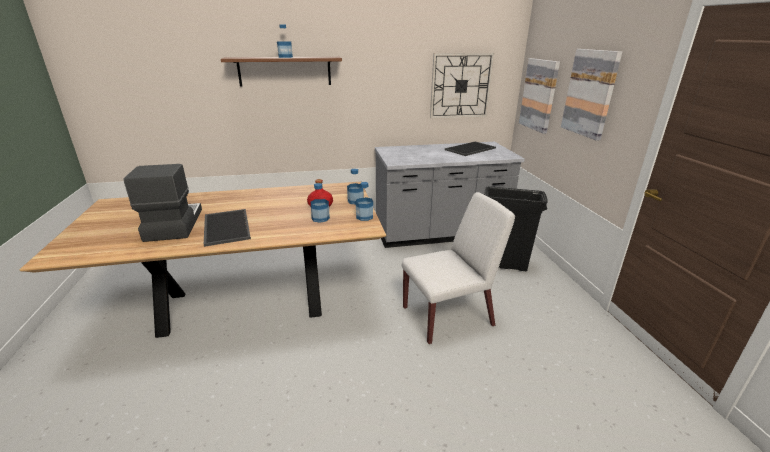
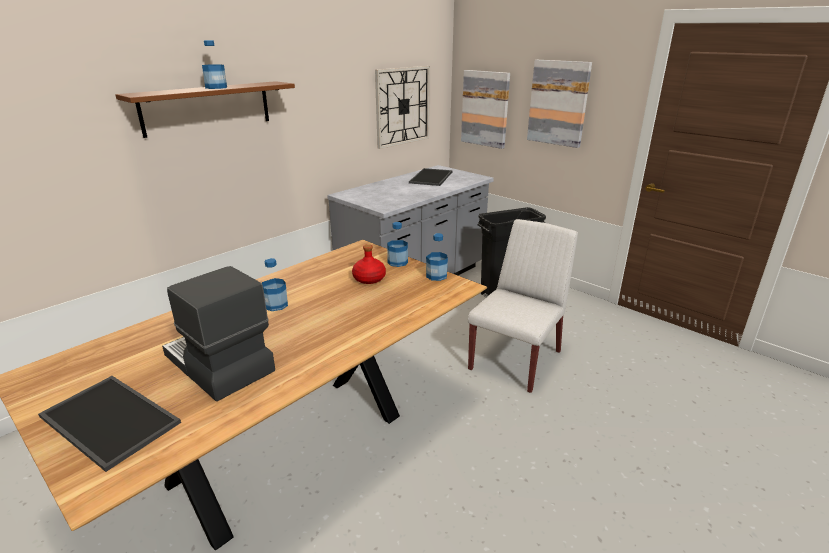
camera: 35 degrees left, 0 degrees up
tray [204,209,251,247] -> tray moved to [38,376,181,472]
bottle [311,183,330,223] -> bottle moved to [262,258,288,311]

